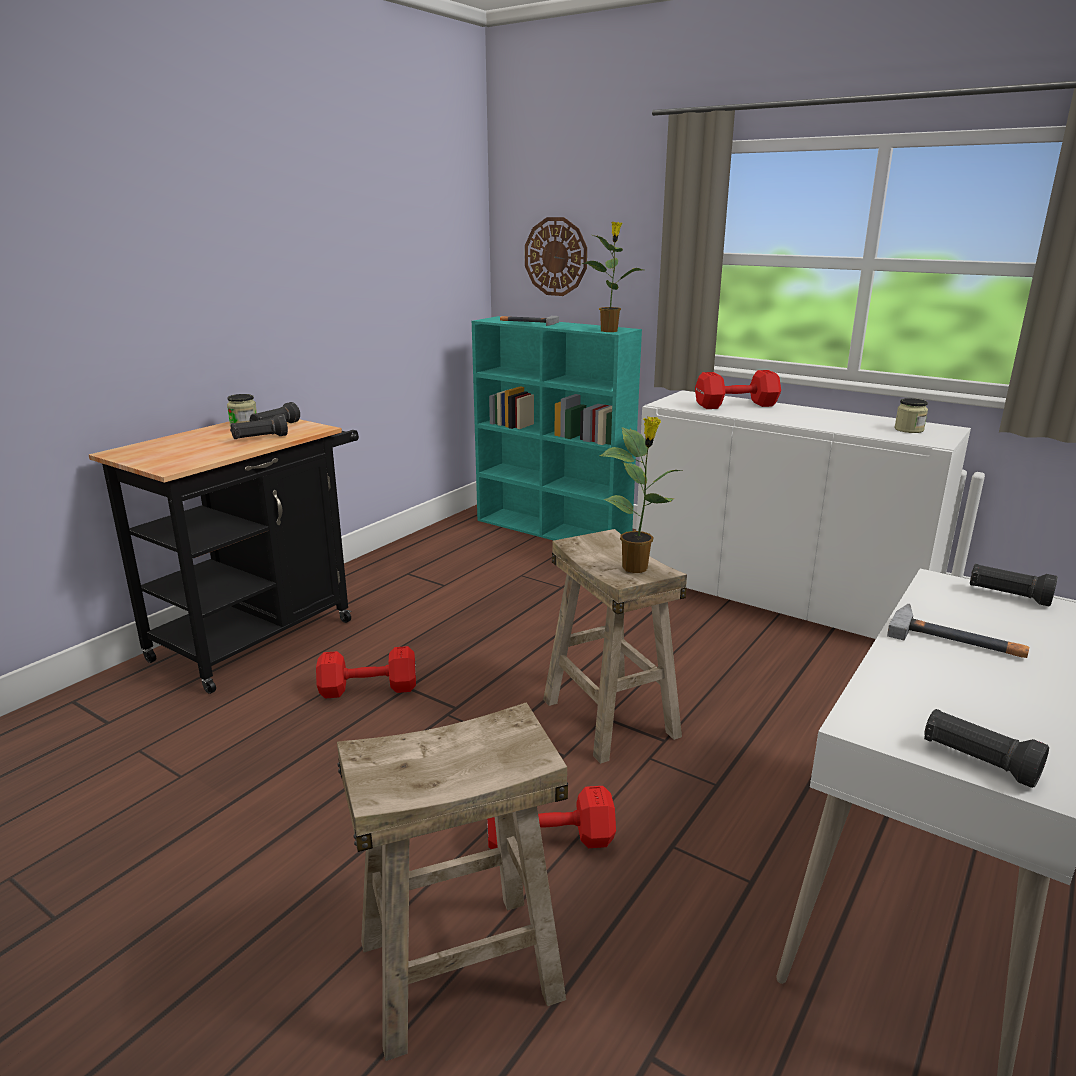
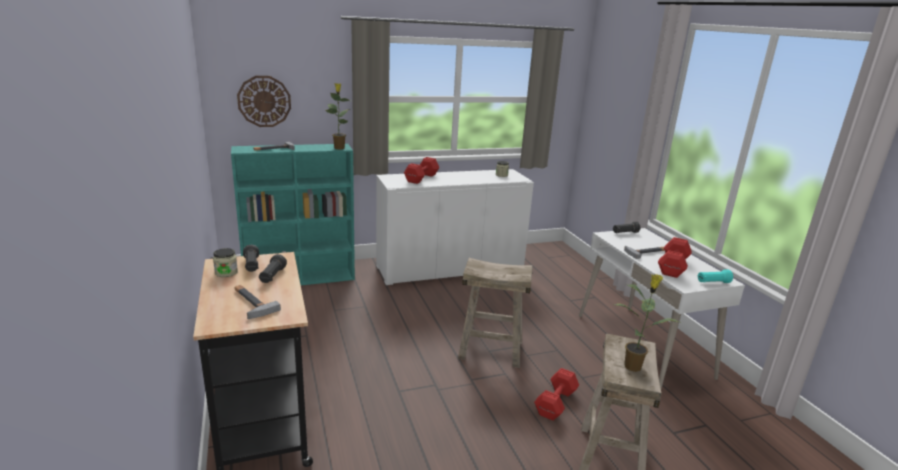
camera: 55 degrees left, 0 degrees up
red dumbbell [316,646,416,699] -> red dumbbell moved to [658,237,692,278]
potted plant [600,417,683,573] -> potted plant moved to [616,274,679,372]
black flashlight [924,709,1049,788] -> turquoise flashlight [697,269,733,283]
none -> hammer [235,285,281,319]

